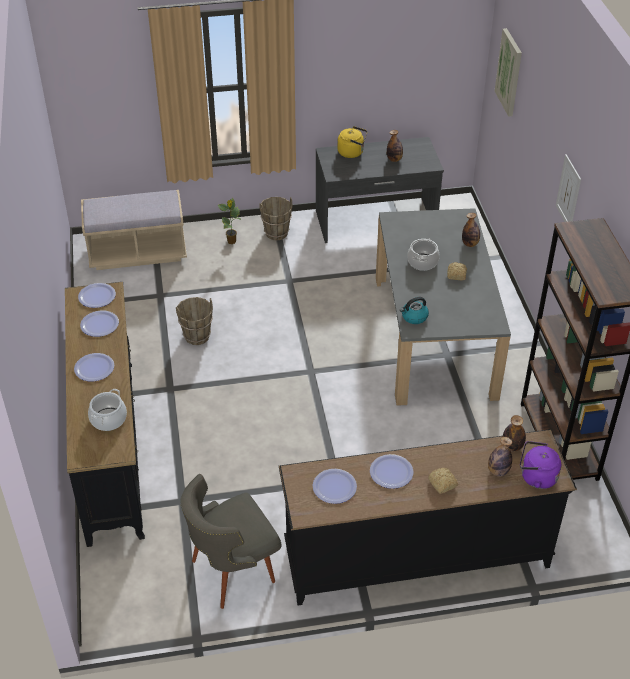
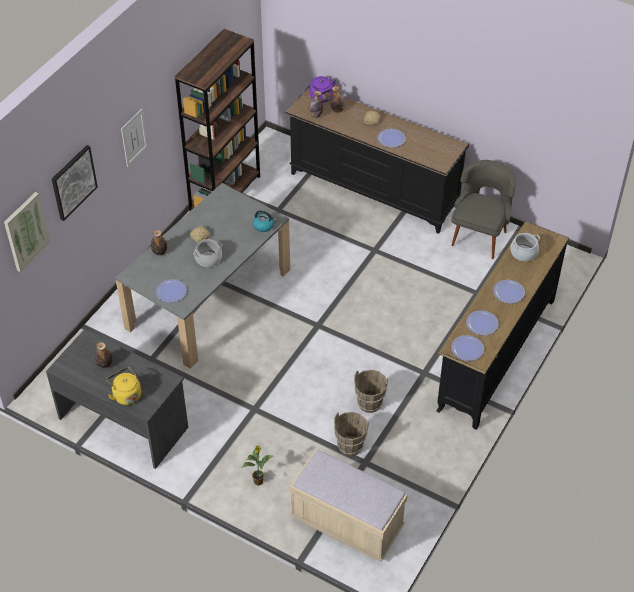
camera: 140 degrees left, 5 degrees up
grey chair [181,474,282,609] -> grey chair turned 75 degrees counterclockwise [451,160,516,259]
brown bucket [259,197,292,240] -> brown bucket moved to [334,412,369,456]
plate [313,469,357,504] -> plate moved to [156,279,187,303]
none -> picture [52,145,98,221]

